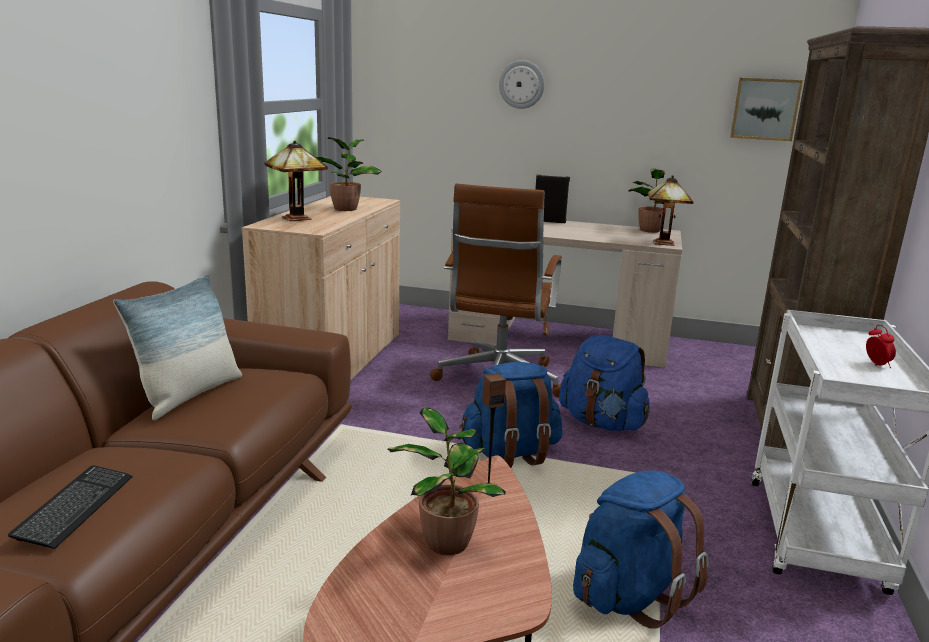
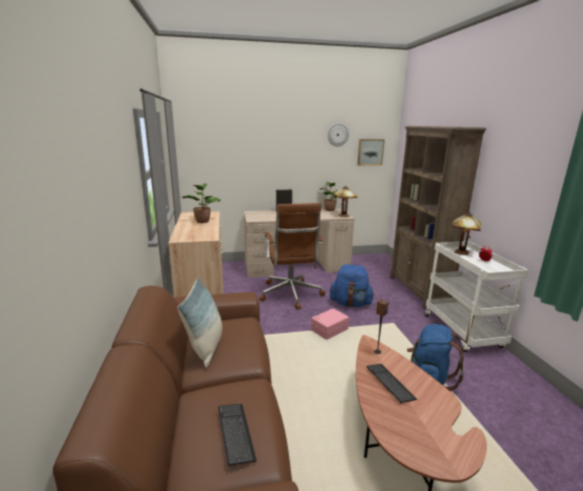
camera: 25 degrees left, 0 degrees up
table lamp [264,140,328,221] -> table lamp moved to [451,212,481,255]
potted plant [388,408,506,555] -> keyboard [366,364,418,404]
blue backpack [459,362,563,468] -> pink storage box [311,308,349,340]
wall clock [499,60,544,109] -> wall clock moved to [328,123,349,146]

